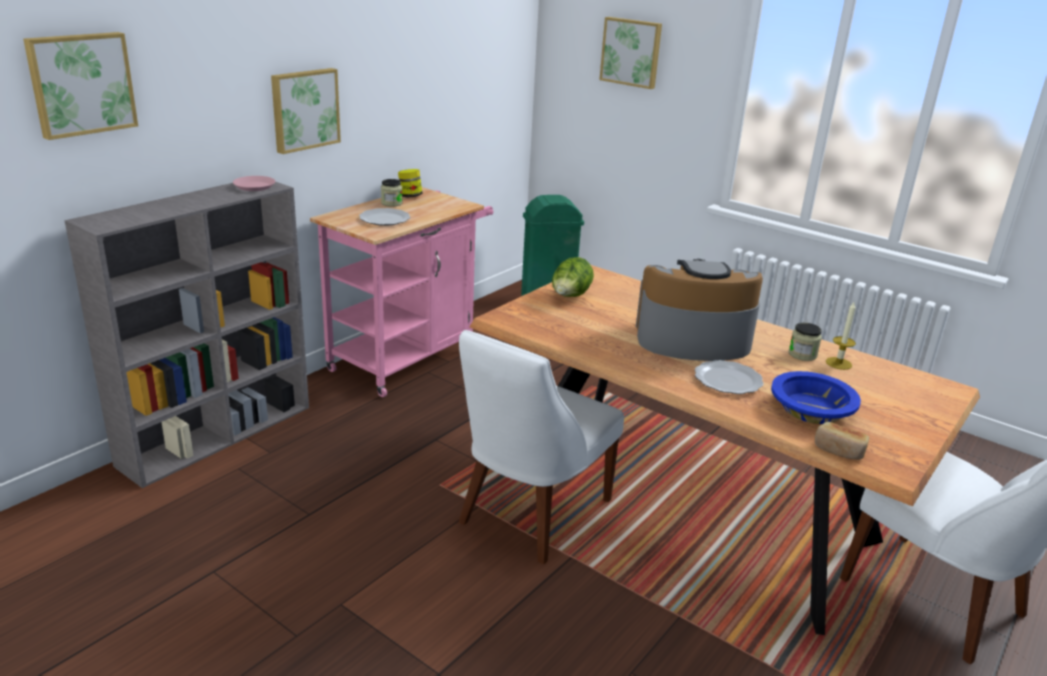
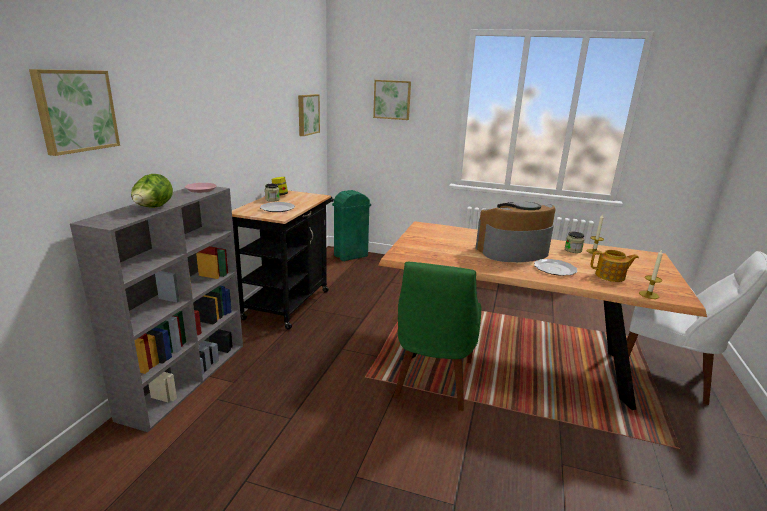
camera: 20 degrees left, 5 degrees down
picture [271,68,341,154] -> picture moved to [298,94,320,136]
pink cart [310,187,494,397] -> black cart [232,191,334,330]
white chair [459,330,624,564] -> green chair [394,262,482,411]
lettuce [552,257,594,297] -> lettuce moved to [131,174,173,208]
blue bowl [771,371,861,424] -> teapot [591,250,639,282]
bread [815,421,869,460] -> candle [639,249,663,299]

